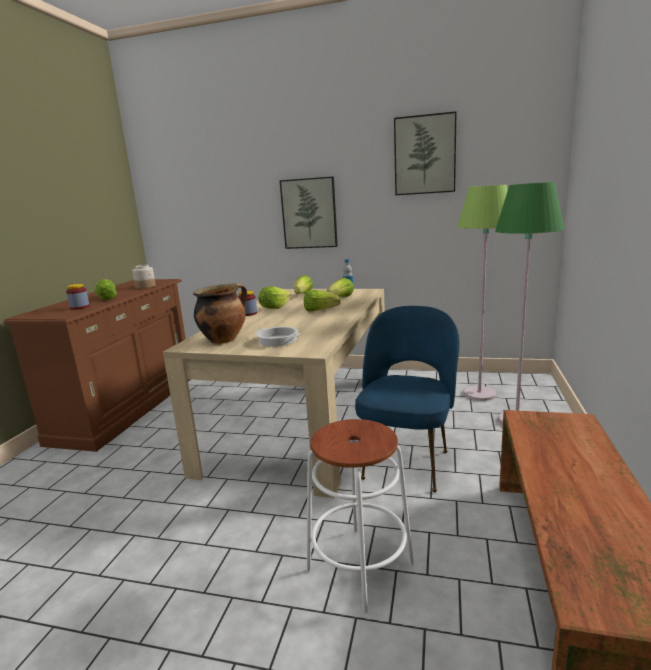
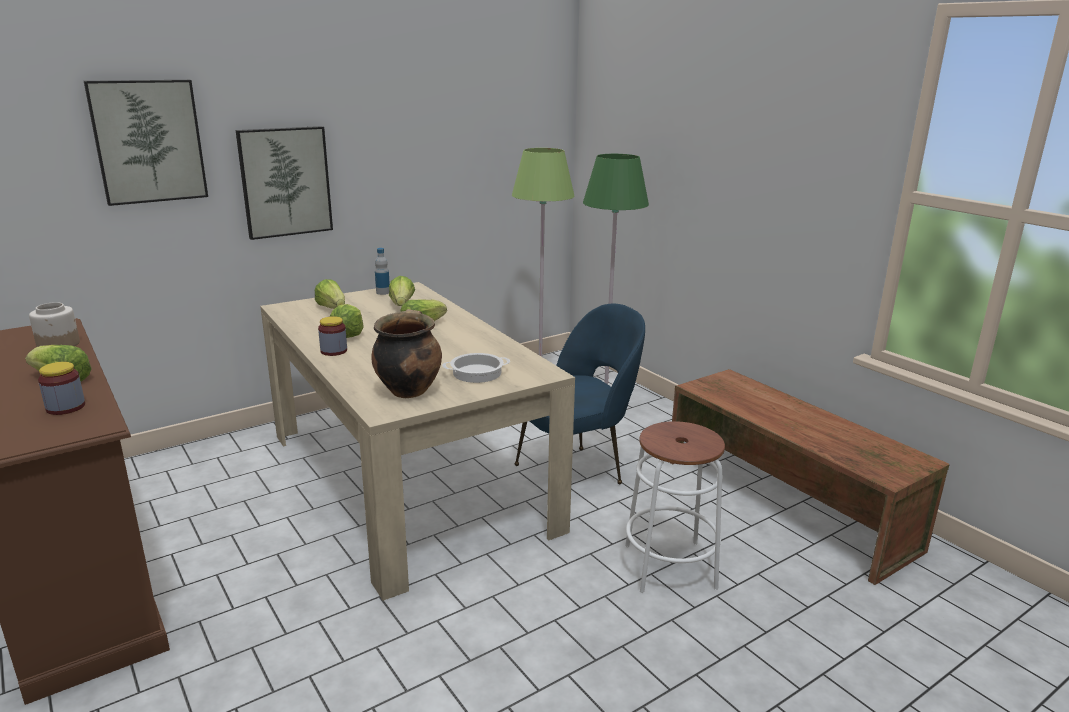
camera: 50 degrees left, 5 degrees up
blue chair [355,306,459,492] -> blue chair turned 90 degrees clockwise [515,304,645,484]
picture [394,111,457,195] -> picture moved to [84,80,208,206]

